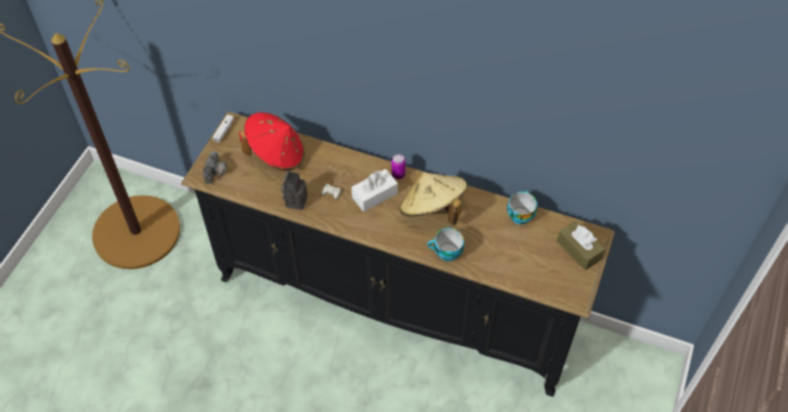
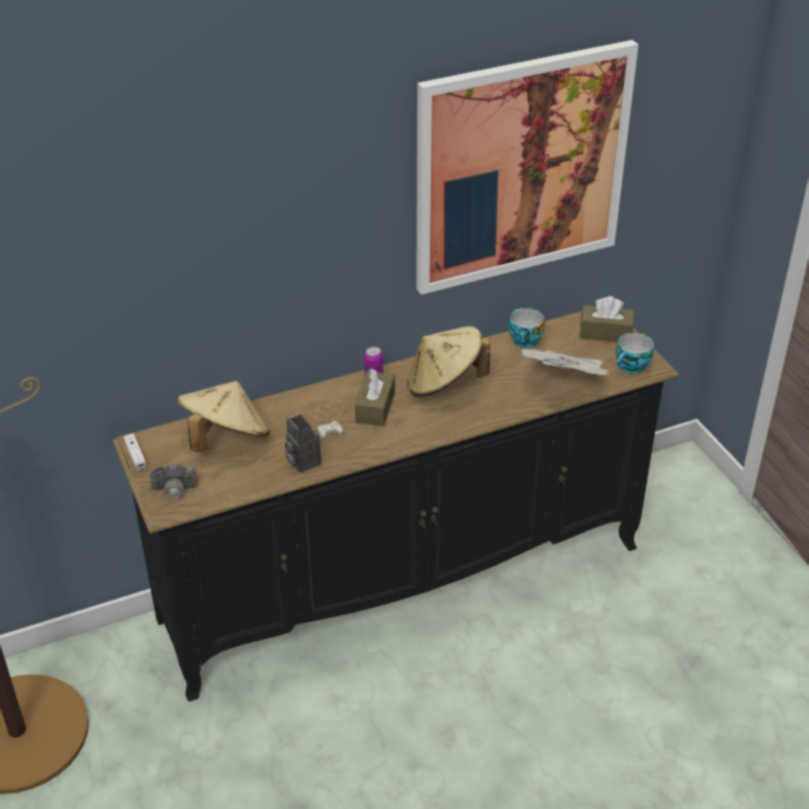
camera: 45 degrees left, 15 degrees down
camera [203,151,232,186] -> camera turned 120 degrees clockwise [149,464,208,499]
red hat [239,112,304,171] -> beige hat [177,381,270,452]
white tissue box [351,169,398,212] -> brown tissue box [355,369,395,426]
cup [427,228,464,261] -> cup moved to [616,333,654,374]
none -> picture [416,40,639,295]
none -> newspaper [521,349,610,376]

